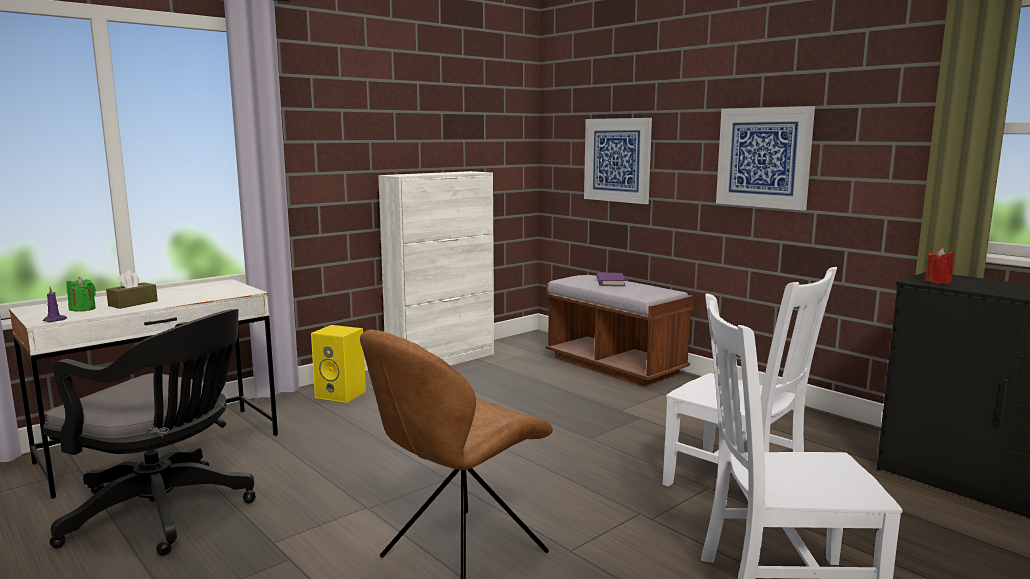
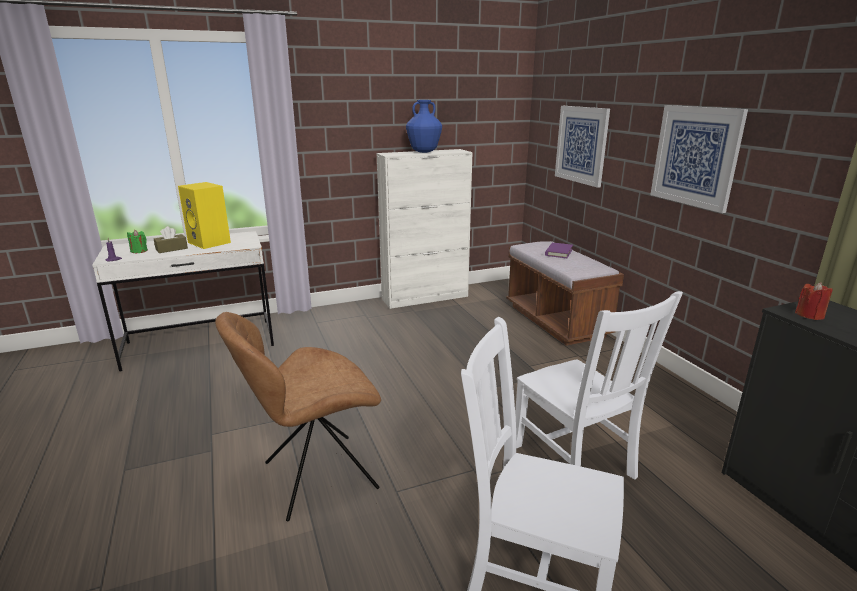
camera: 20 degrees right, 10 degrees up
black office chair [43,309,256,556] -> none
yellow speaker [311,325,366,403] -> yellow speaker moved to [178,182,231,249]
none -> blue vase [406,100,442,153]

